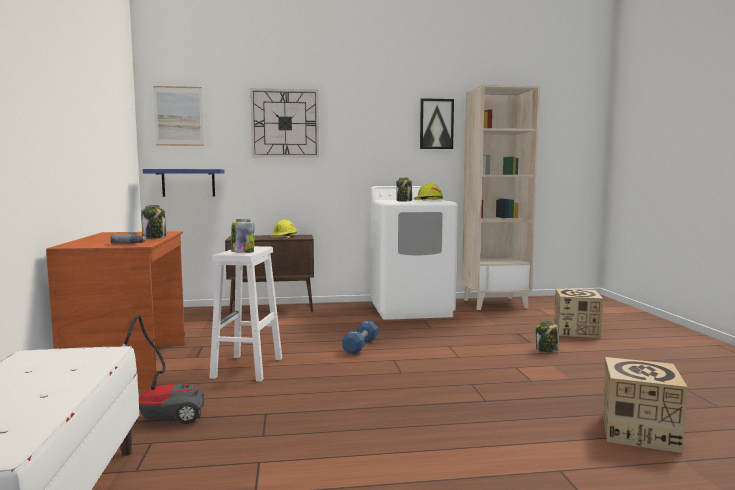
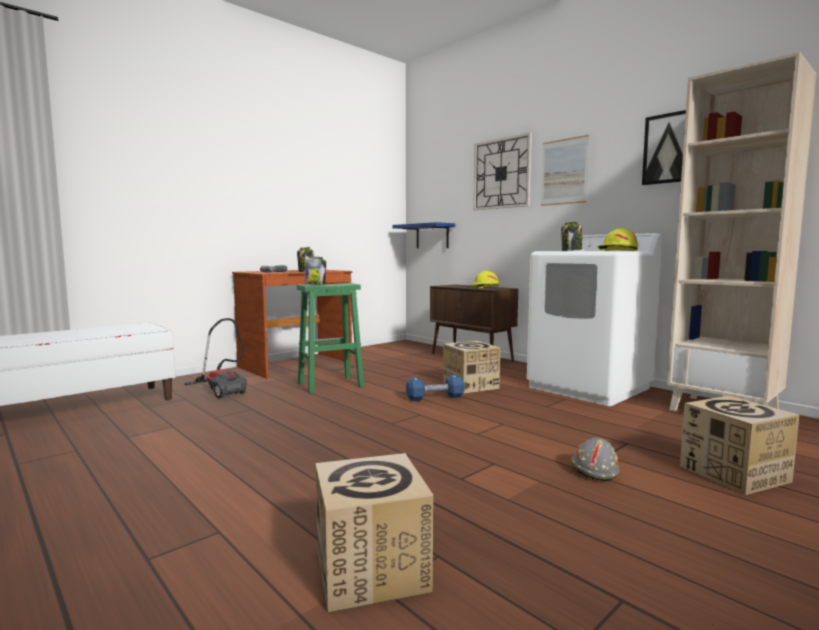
camera: 55 degrees right, 0 degrees up
picture [153,86,204,146] -> picture moved to [541,135,590,206]
white stool [209,246,282,381] -> green stool [297,283,364,394]
jar [536,321,559,352] -> grey hard hat [571,438,619,481]
none -> cardboard box [443,341,500,394]

